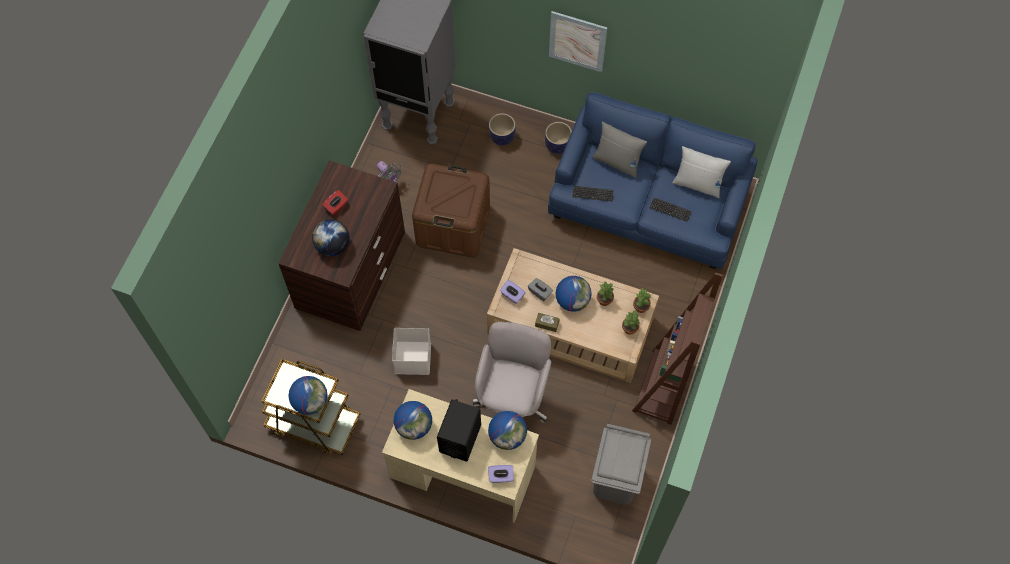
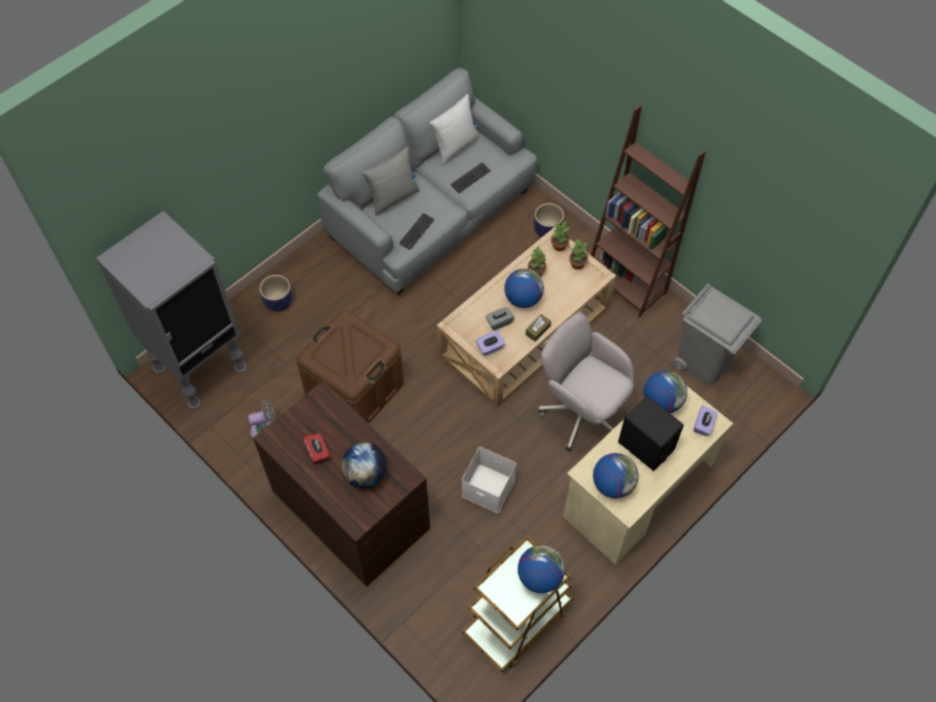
camera: 65 degrees left, 5 degrees down
planter [545,122,572,154] -> planter moved to [534,203,564,238]
blue sofa [548,92,758,269] -> grey sofa [317,68,537,295]
picture [549,11,607,72] -> none

